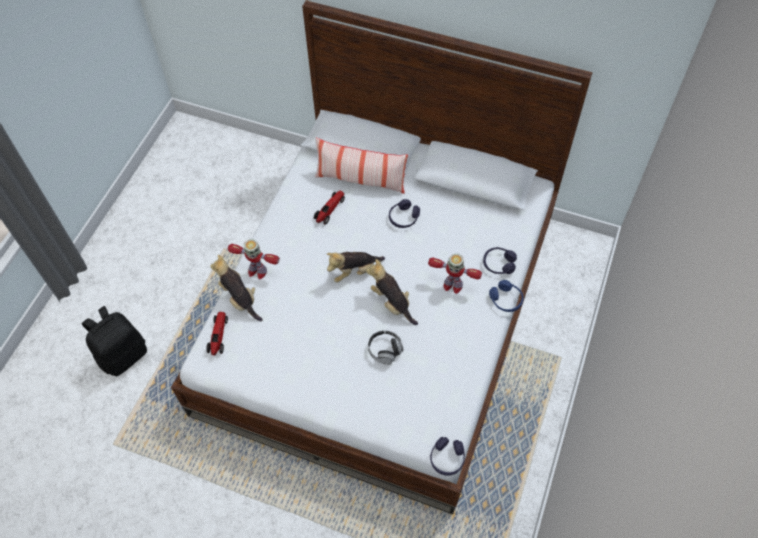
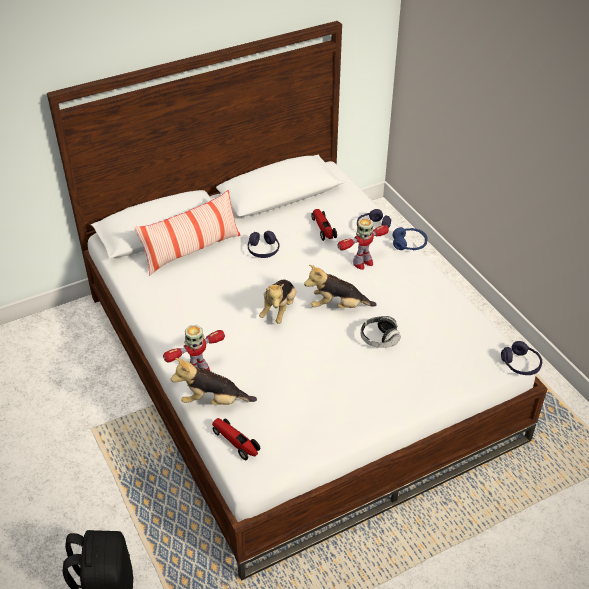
camera: 50 degrees left, 15 degrees down
toy car [314,191,345,225] -> toy car moved to [311,209,337,241]

